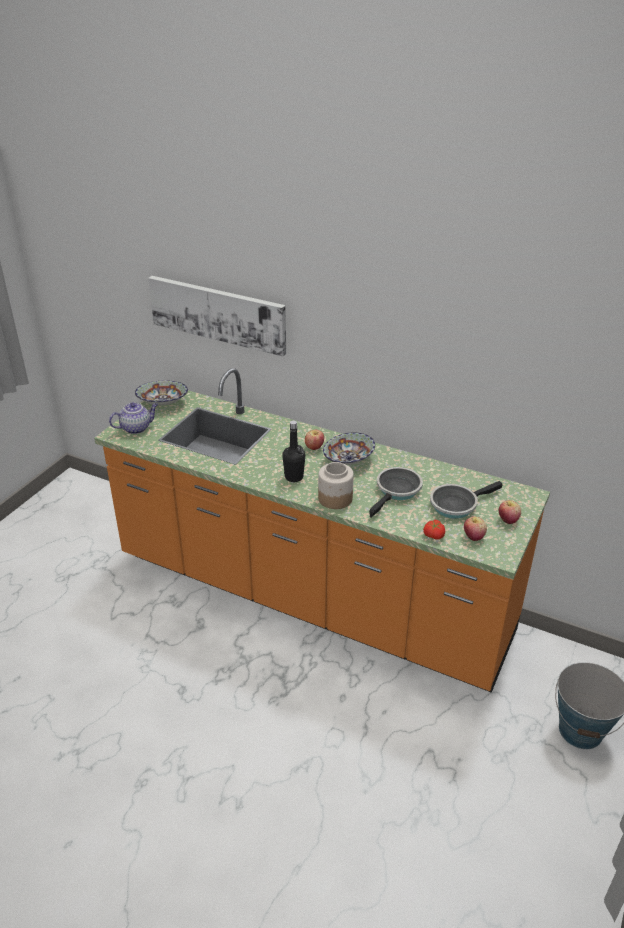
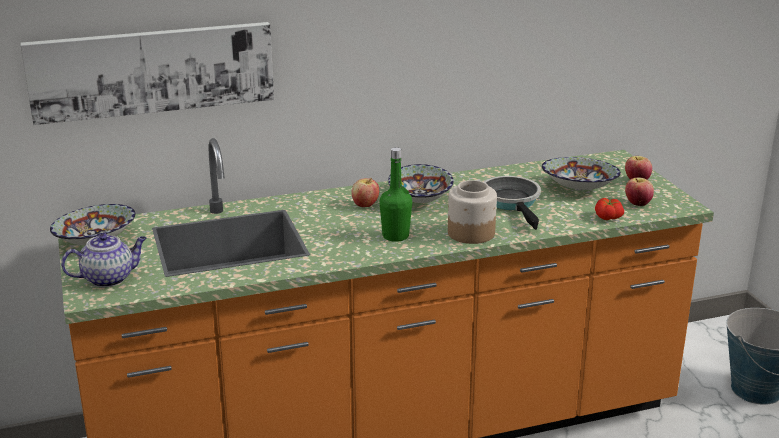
camera: 45 degrees left, 10 degrees down
teapot [109,403,158,434] -> teapot turned 45 degrees clockwise [61,233,147,287]
black bottle [282,420,305,482] -> green bottle [379,147,412,242]
frying pan [430,481,503,519] -> bowl [542,157,621,190]

